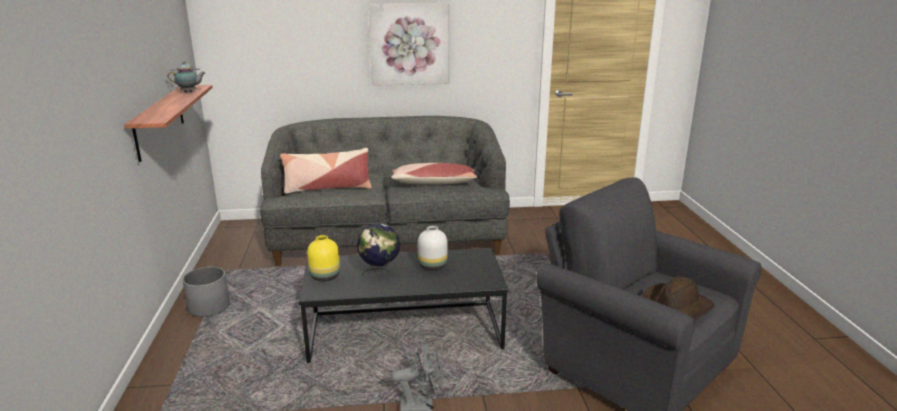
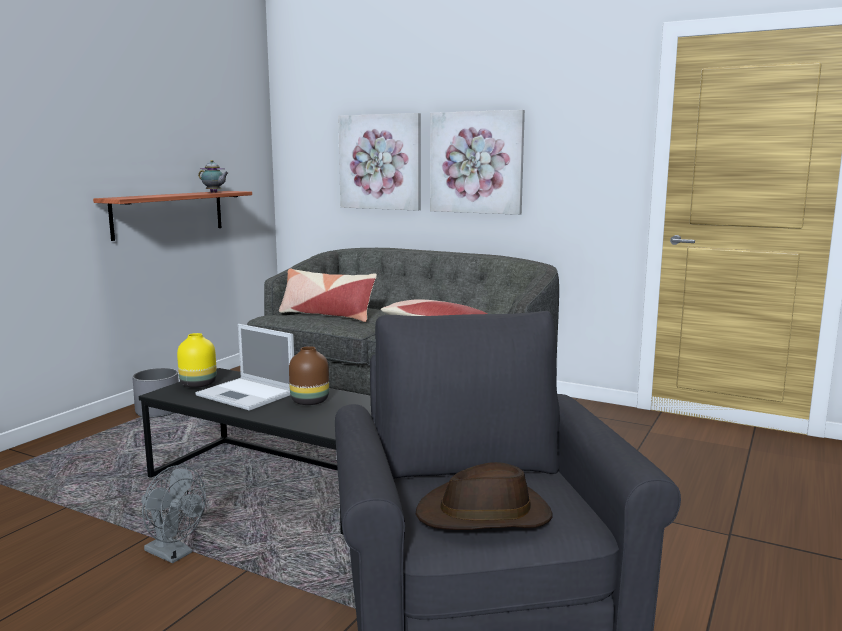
camera: 35 degrees right, 10 degrees down
globe [357,223,400,277] -> laptop [195,324,294,411]
white vase [418,226,448,271] -> brown vase [289,346,329,405]
none -> picture [338,113,421,211]

